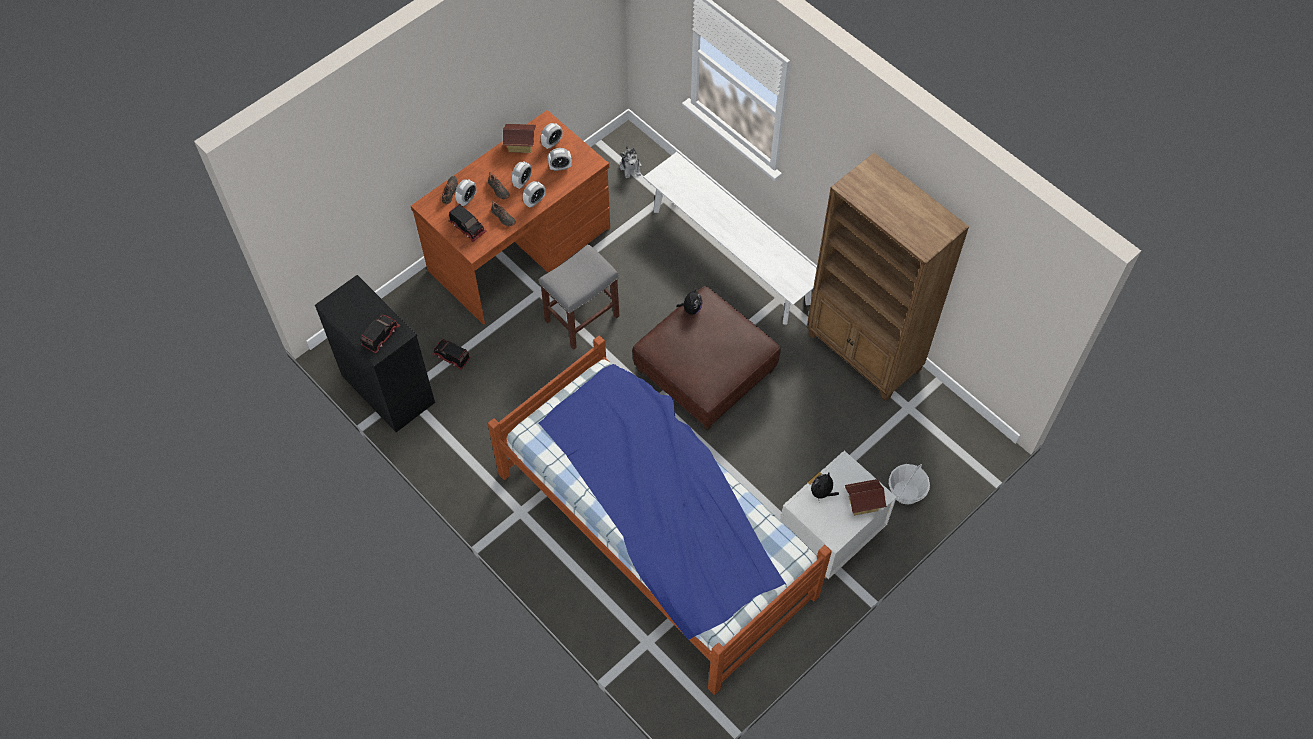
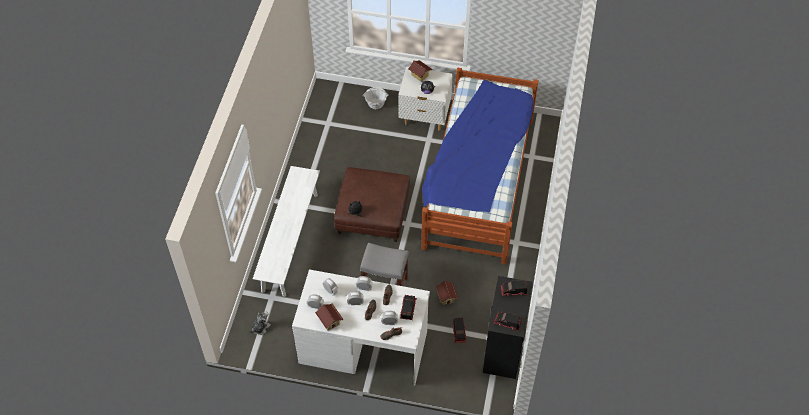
camera: 125 degrees left, 5 degrees down
brown desk [411,110,610,325] -> white desk [292,269,430,386]
brown bookcase [807,153,969,401] -> none
none -> toy house [436,281,459,305]
none -> toy truck [494,311,522,332]

